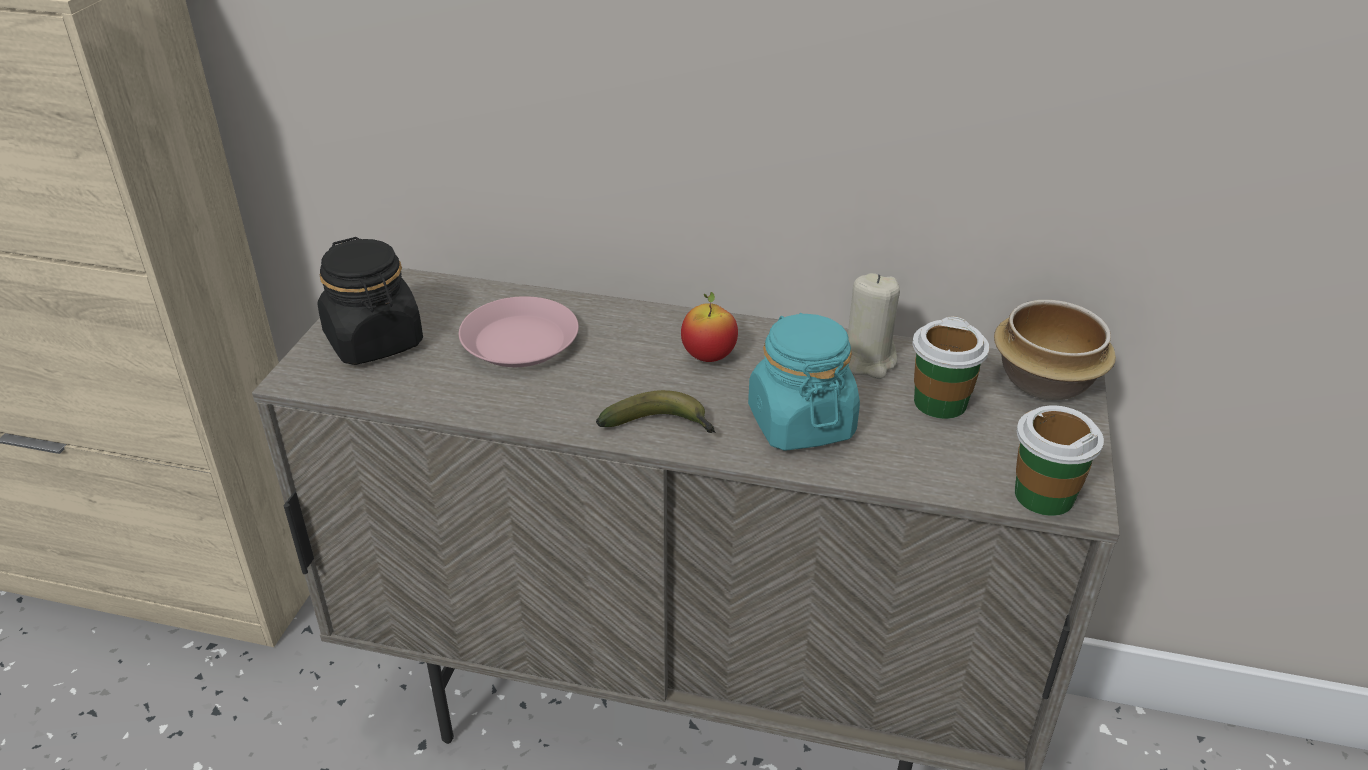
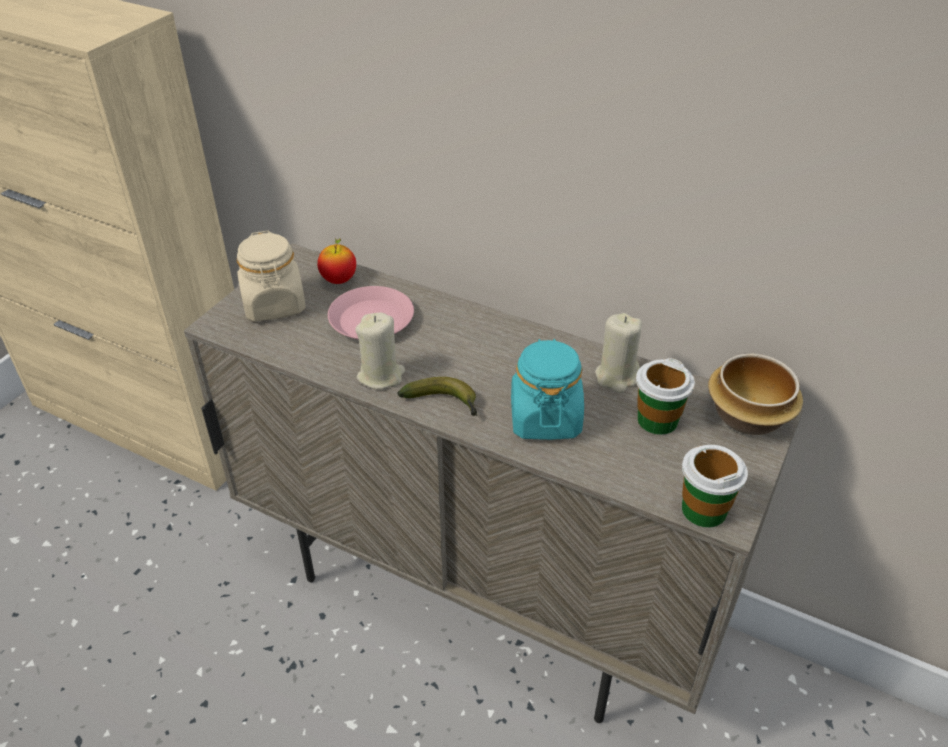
camera: 15 degrees right, 5 degrees up
black jar [317,237,423,365] -> beige jar [236,231,306,321]
apple [681,292,738,362] -> apple moved to [317,238,356,284]
none -> beige candle [355,312,405,389]

